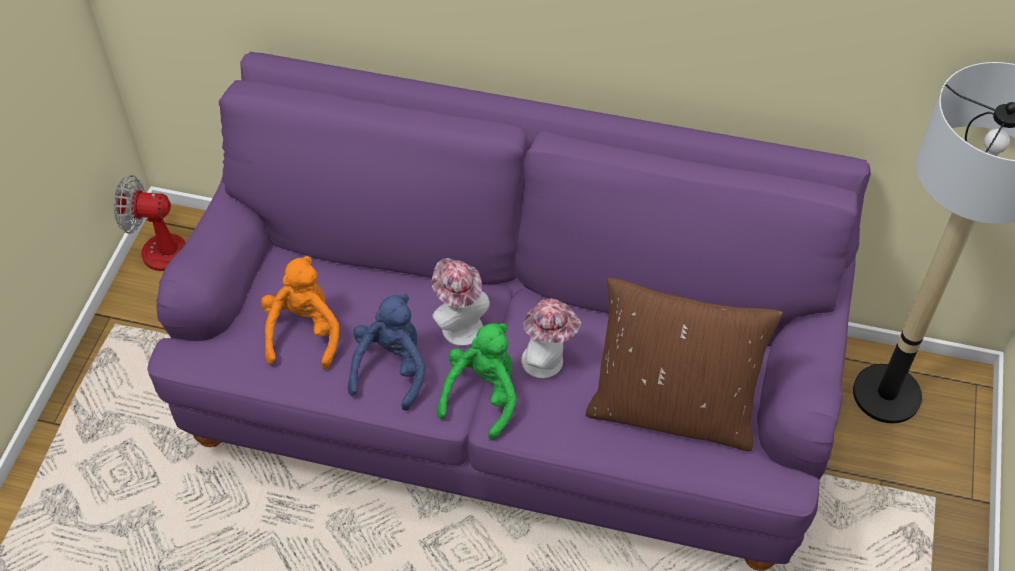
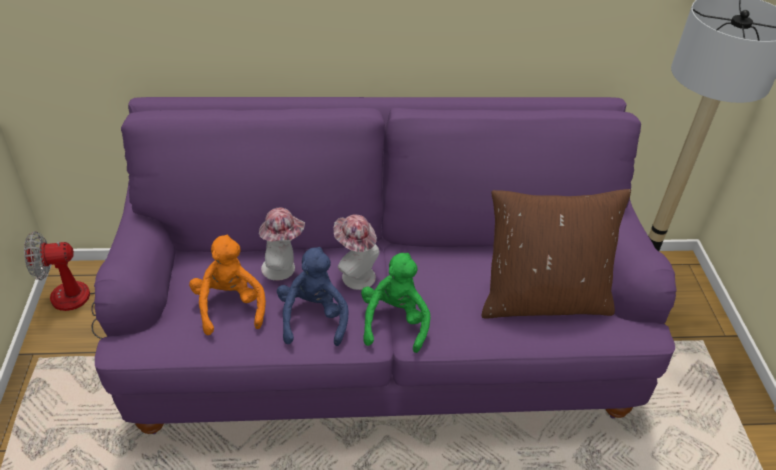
camera: 20 degrees left, 10 degrees down
hat [521,299,581,378] -> hat moved to [259,208,305,281]

